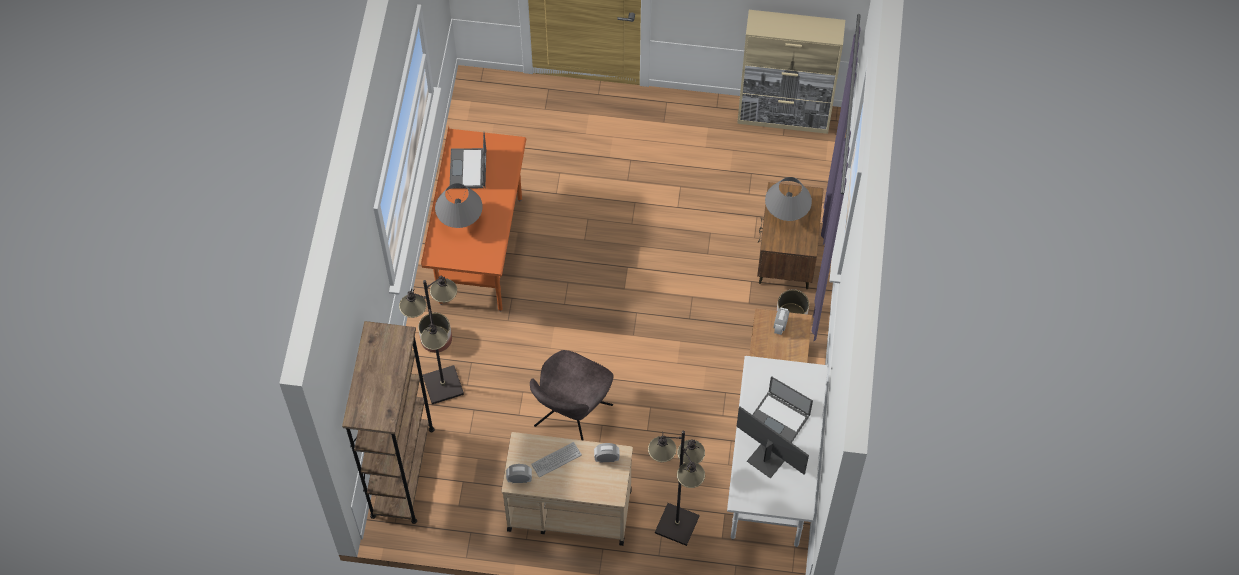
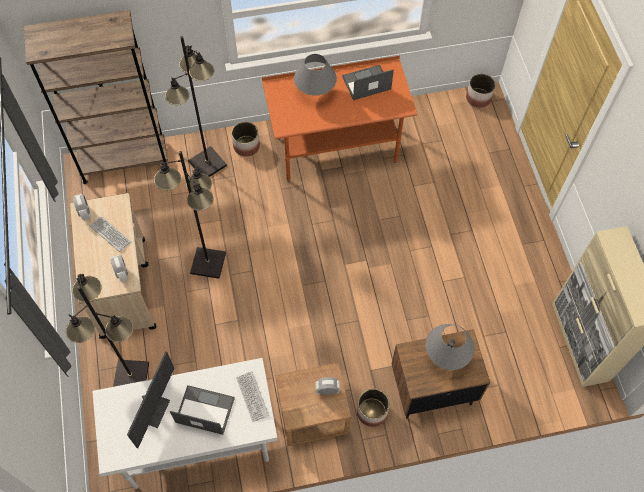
camera: 70 degrees right, 0 degrees up
grey chair [530,350,614,441] -> black floor lamp [154,151,226,279]
laptop [752,376,813,443] -> laptop turned 90 degrees clockwise [170,385,235,435]
none -> keyboard [236,371,269,422]
none -> planter [466,74,496,108]

